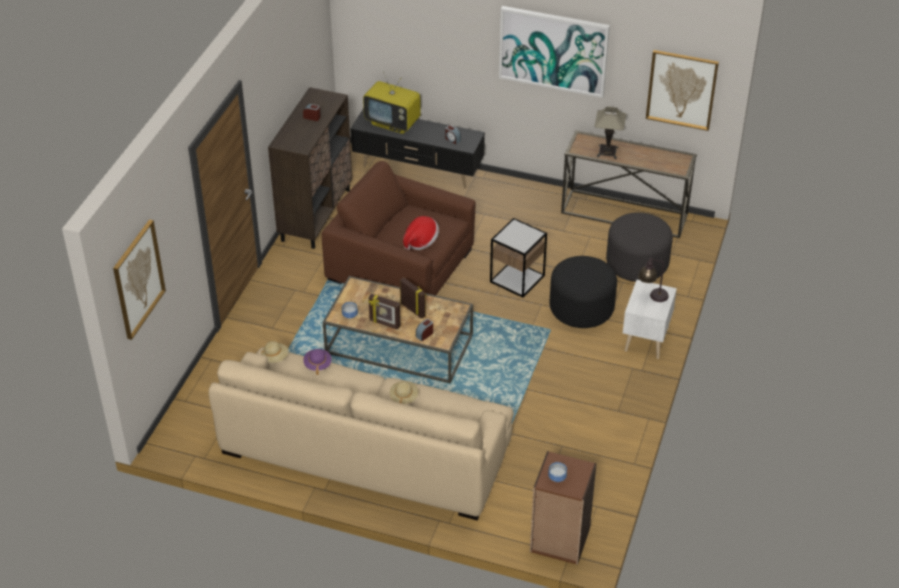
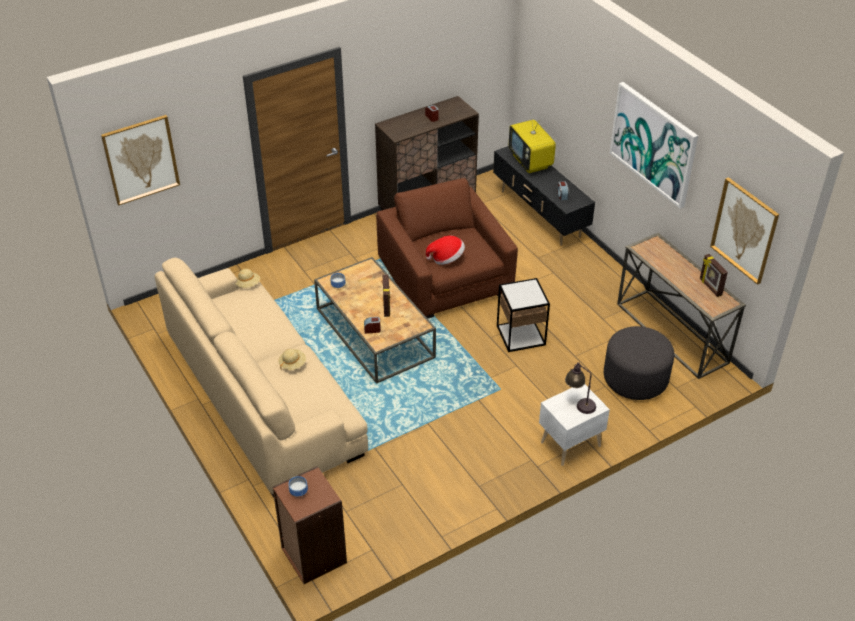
camera: 40 degrees right, 0 degrees up
purple hat [303,349,331,375] -> none
picture frame [368,294,400,330] -> picture frame moved to [700,254,728,297]
black ottoman [550,256,617,328] -> none
table lamp [594,107,626,159] -> none

